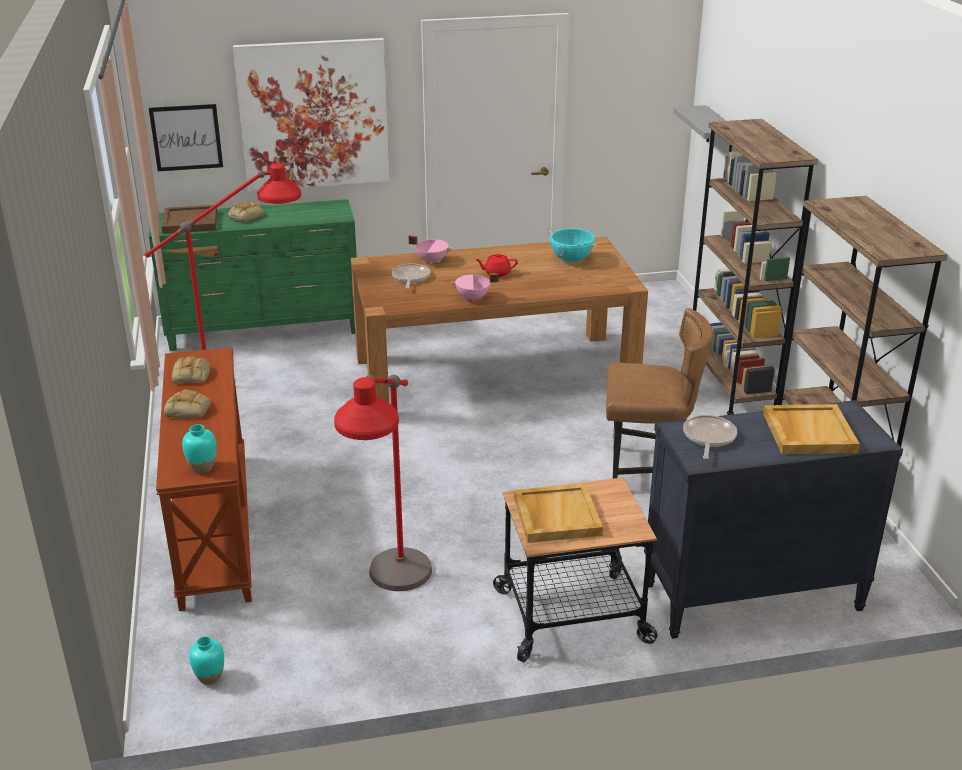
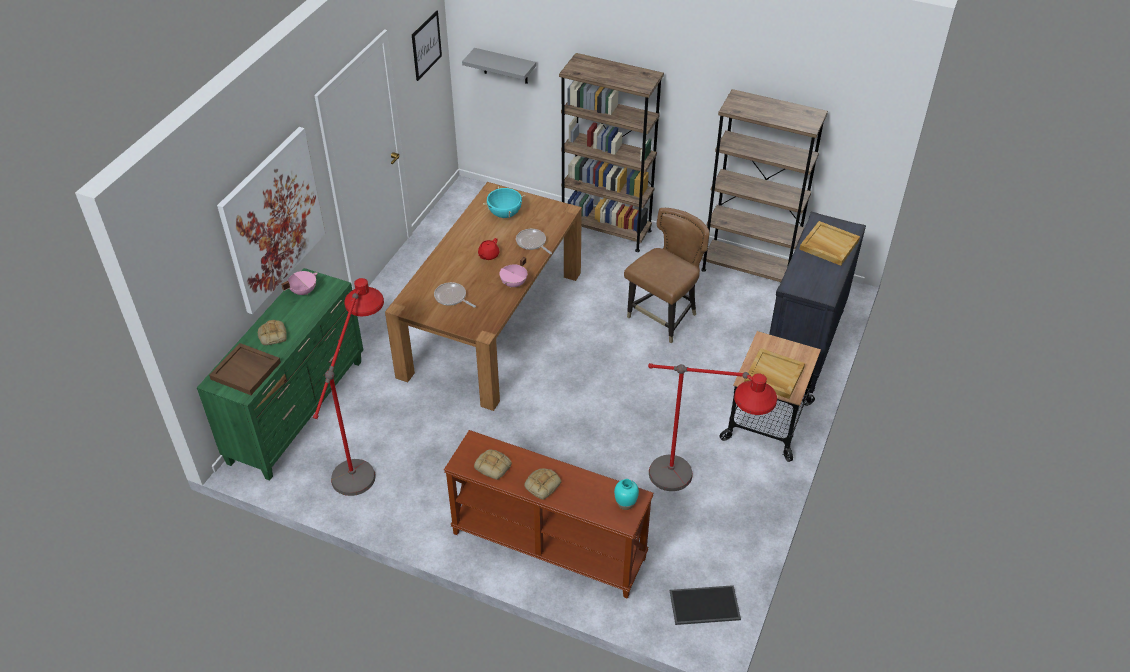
camera: 55 degrees left, 15 degrees up
picture [149,104,223,171] -> picture moved to [412,11,442,81]
turquoise vase [189,636,224,685] -> tray [670,585,741,625]
pink cooking pot [409,235,452,264] -> pink cooking pot moved to [281,271,317,295]
frying pan [683,415,737,459] -> frying pan moved to [516,229,552,254]

